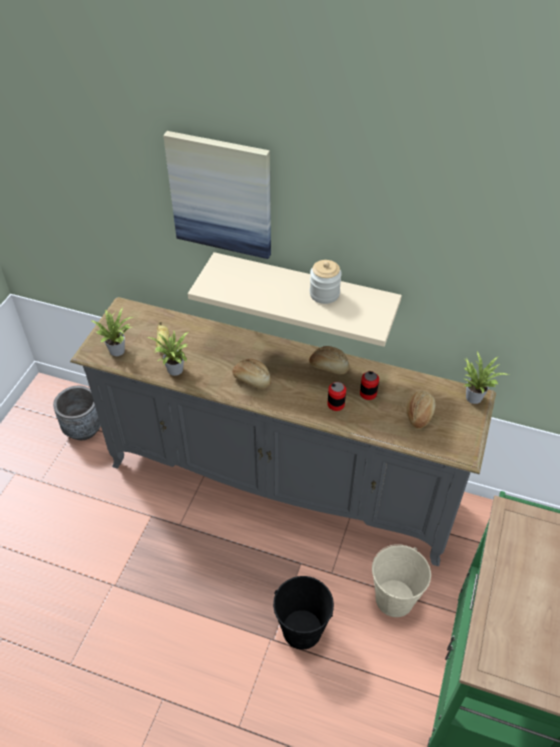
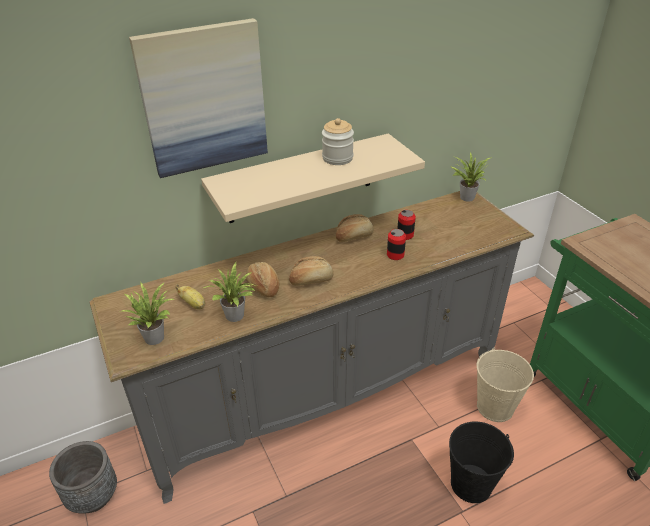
camera: 45 degrees left, 10 degrees down
bread [406,391,436,429] -> bread moved to [246,262,279,297]

